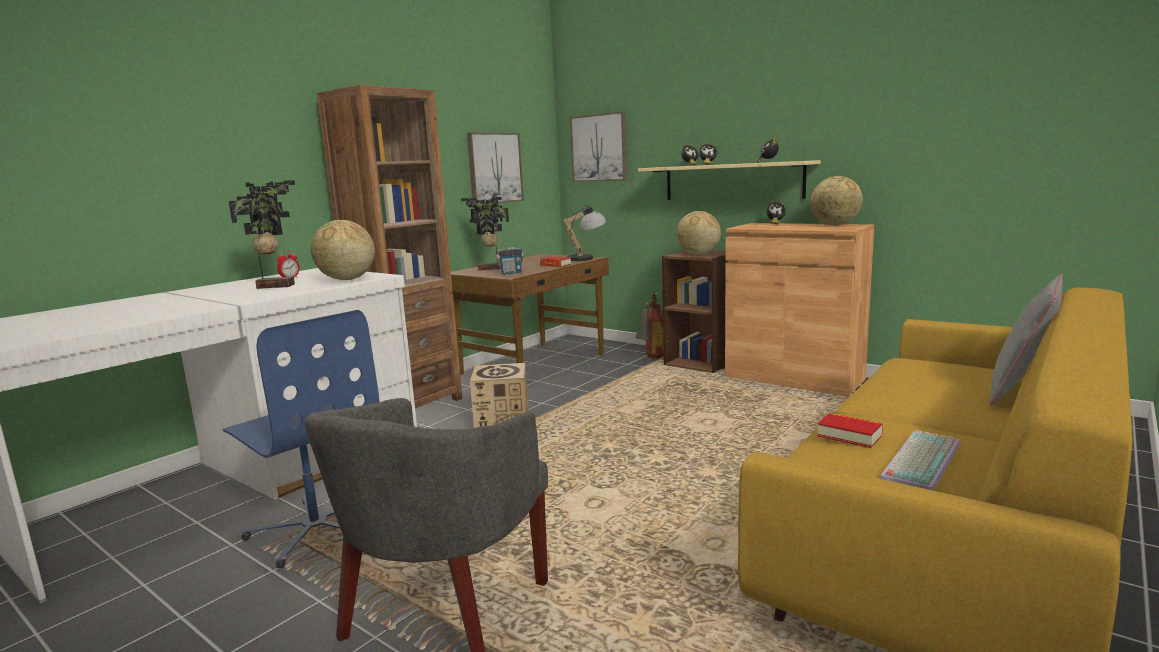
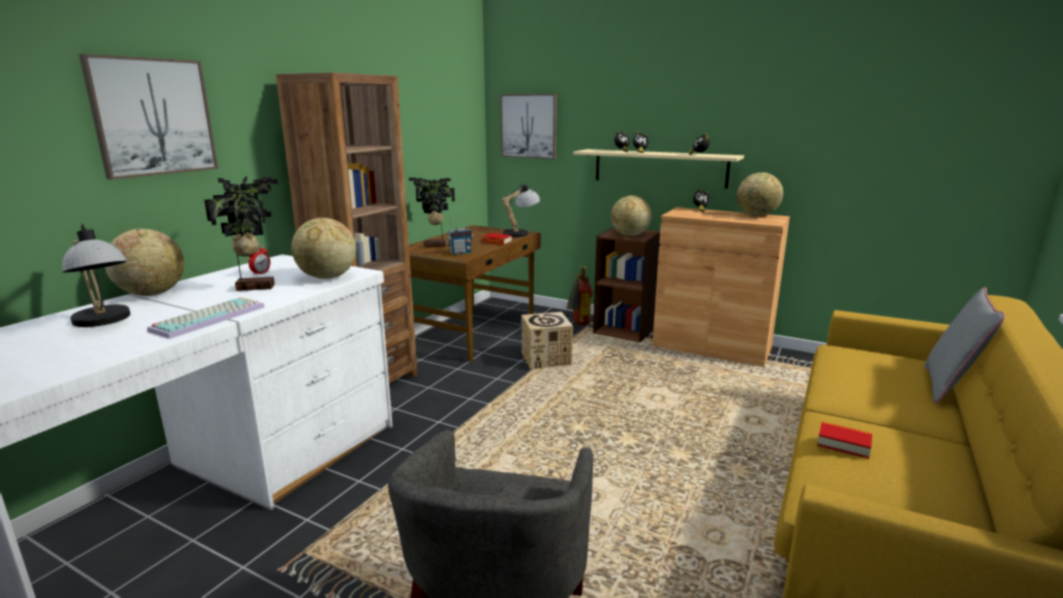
camera: 10 degrees left, 5 degrees up
blue office chair [223,310,379,568] -> none
picture [467,132,524,203] -> picture moved to [79,54,218,180]
cardboard box [470,363,528,428] -> cardboard box moved to [522,312,573,370]
keyboard [880,430,960,491] -> keyboard moved to [147,297,265,339]
none -> table lamp [62,224,130,327]
none -> globe [105,229,184,296]

